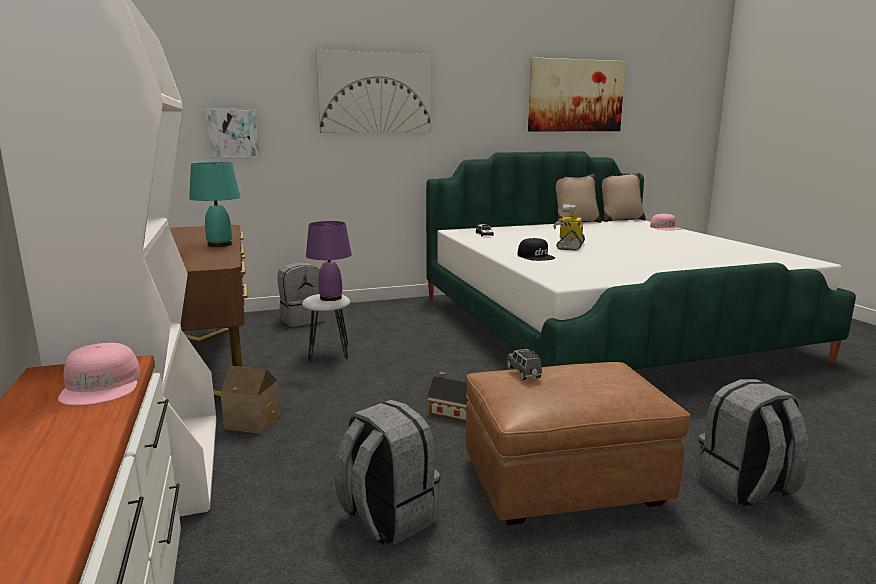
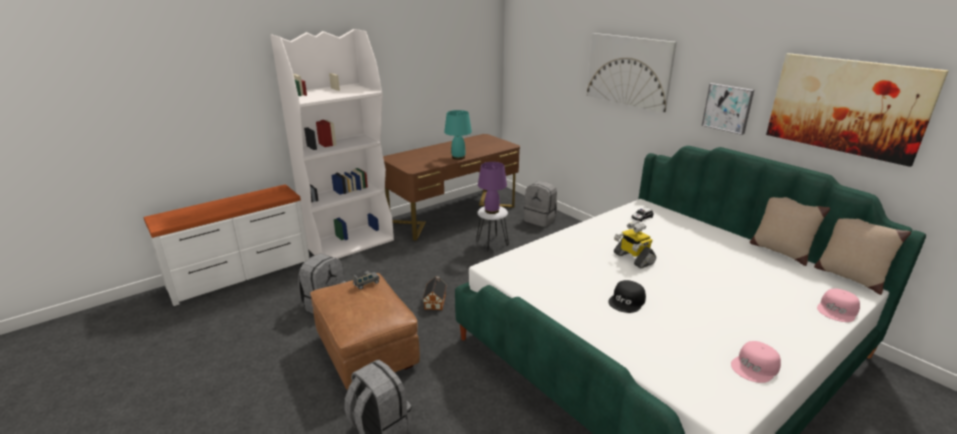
camera: 70 degrees right, 10 degrees up
pink cap [58,343,141,406] -> pink cap moved to [731,341,781,383]
picture [206,109,260,158] -> picture moved to [702,83,754,135]
toy house [220,366,280,434] -> none
black cap [518,238,555,261] -> black cap moved to [608,280,646,313]
toy robot [553,204,585,251] -> toy robot turned 120 degrees counterclockwise [614,221,656,268]

